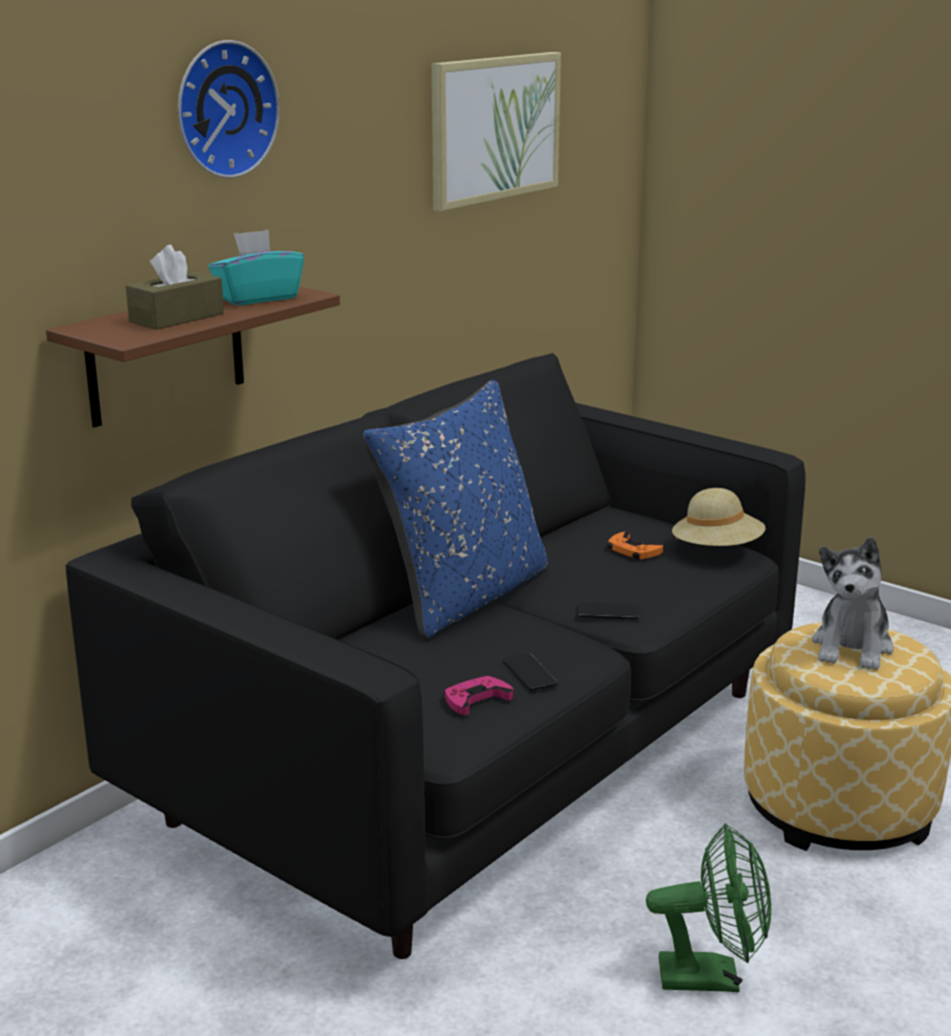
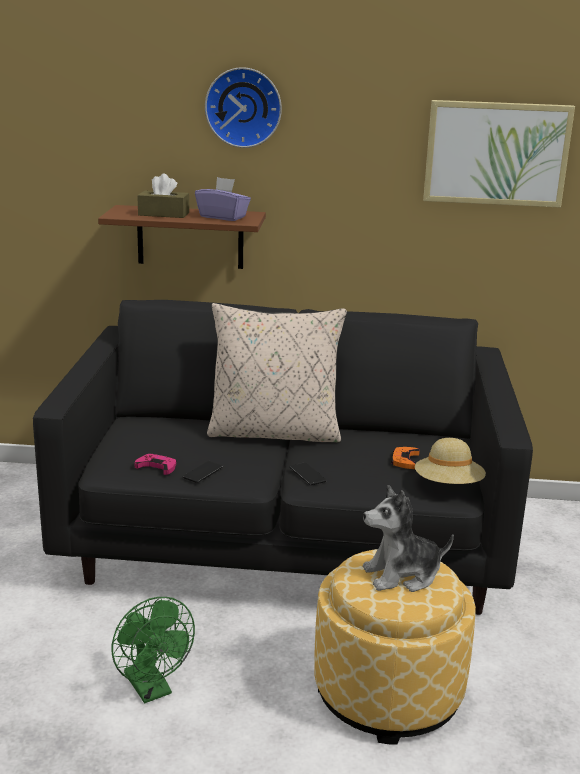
camera: 55 degrees right, 0 degrees up
turquoise tissue box [209,229,304,305] -> purple tissue box [195,177,251,221]
blue pillow [363,380,548,639] -> beige pillow [207,303,347,443]

